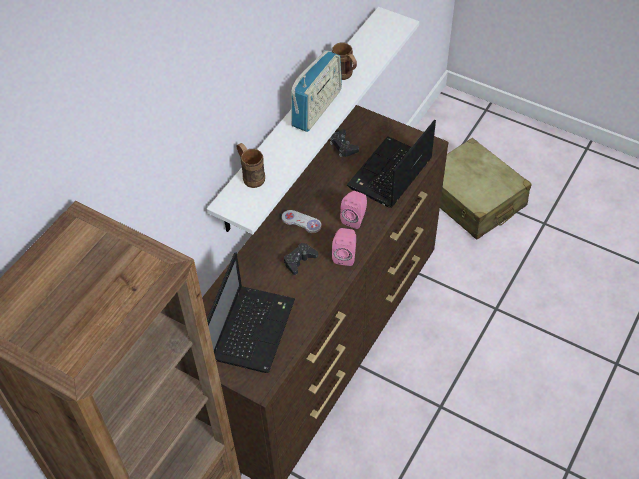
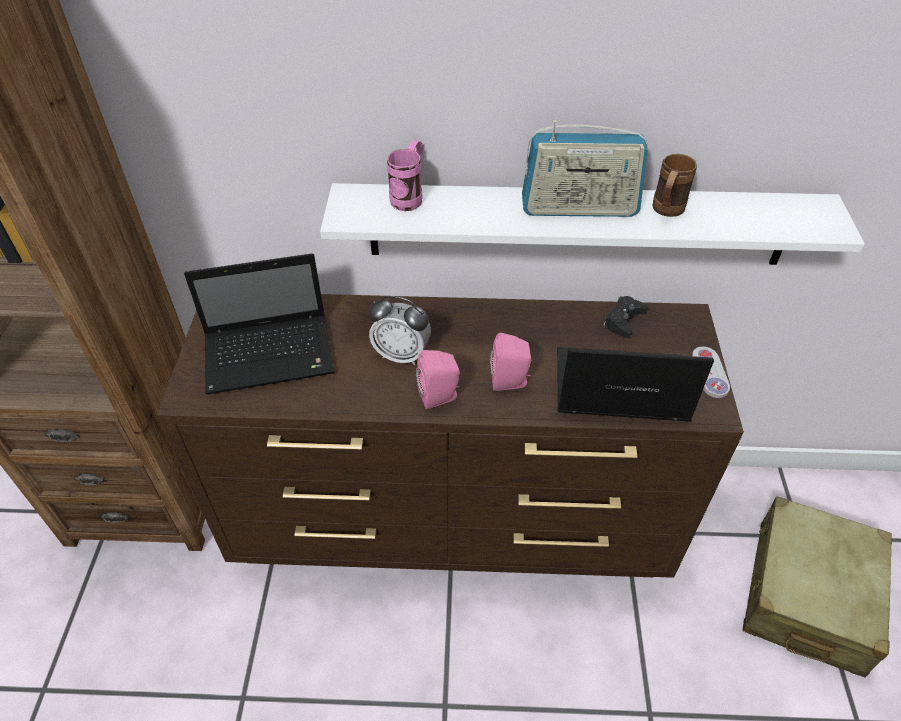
camera: 60 degrees right, 5 degrees down
brown mug [237,143,265,188] -> pink mug [387,140,423,211]
white game controller [282,210,321,233] -> white game controller moved to [692,346,730,398]
black game controller [284,243,318,275] -> alarm clock [369,296,431,365]

